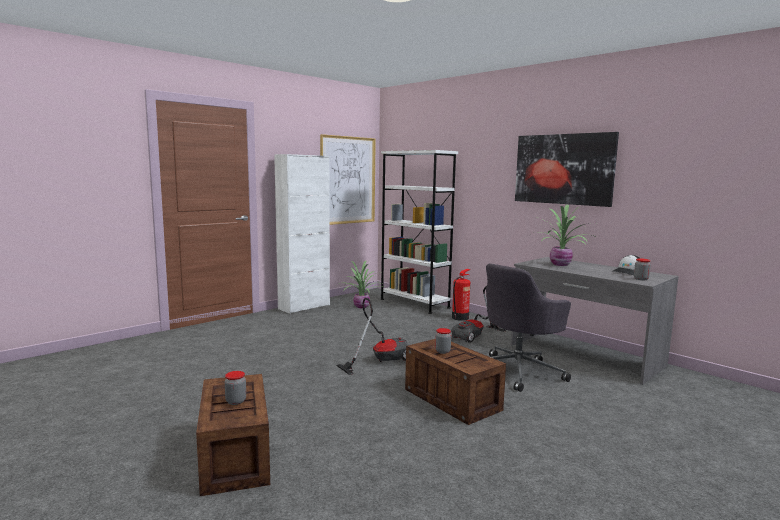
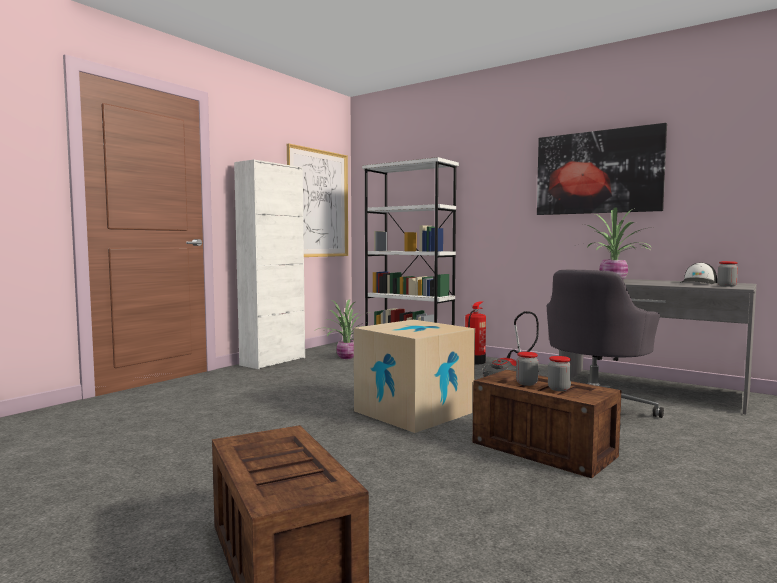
camera: 10 degrees left, 5 degrees down
jar [225,371,246,405] -> jar moved to [548,356,572,391]
vacuum cleaner [336,298,408,375] -> cardboard box [354,320,475,433]

